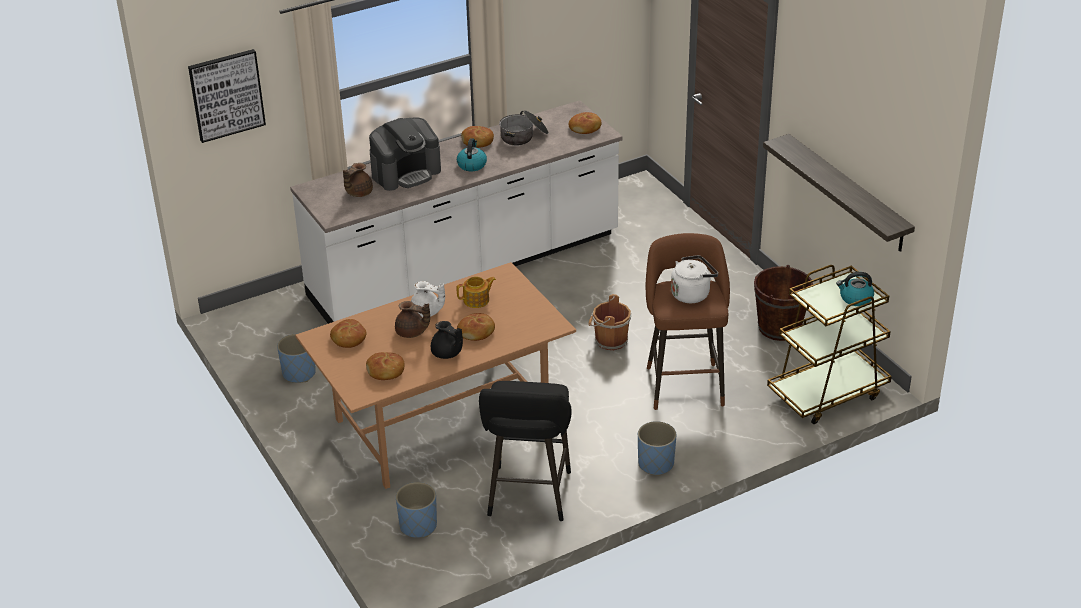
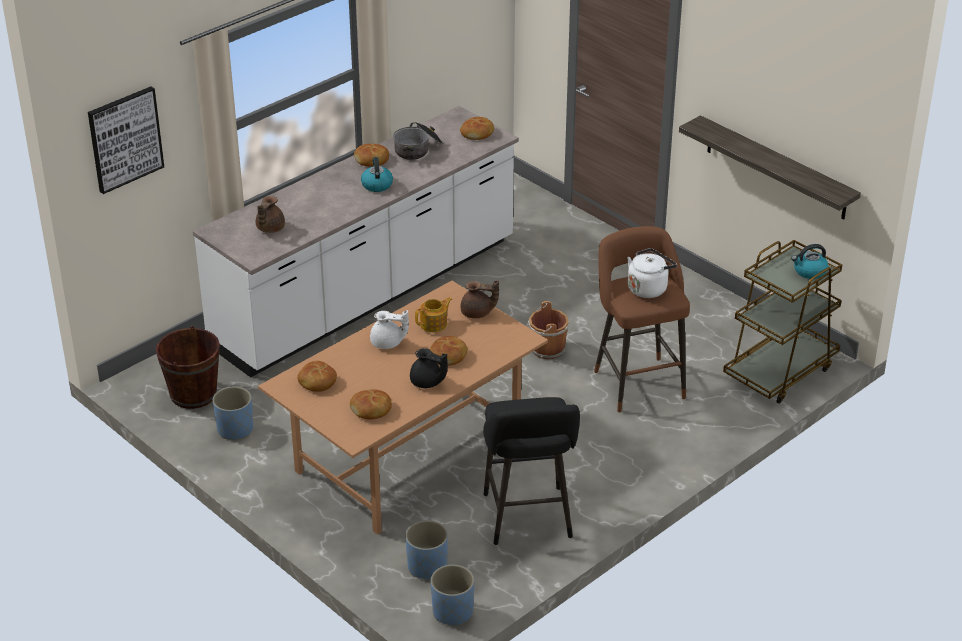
camera: 15 degrees left, 0 degrees up
coffee machine [369,118,441,191] -> none
brown teapot [395,301,430,338] -> brown teapot moved to [460,280,499,319]
blue planter [638,421,676,476] -> blue planter moved to [431,565,475,626]
brown bucket [754,265,813,341] -> brown bucket moved to [156,326,220,409]

